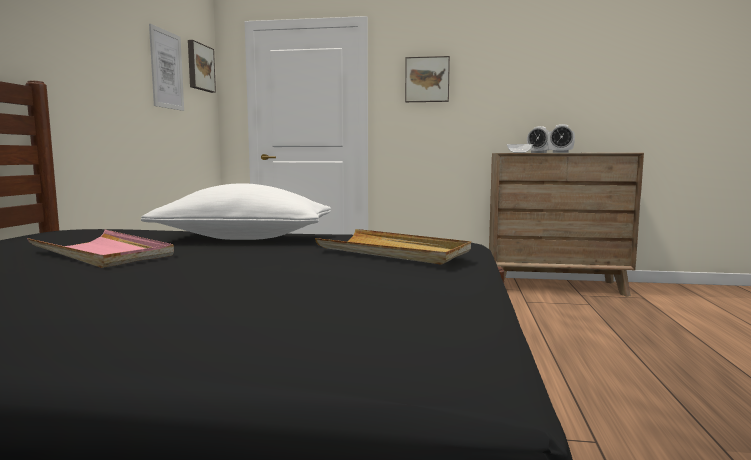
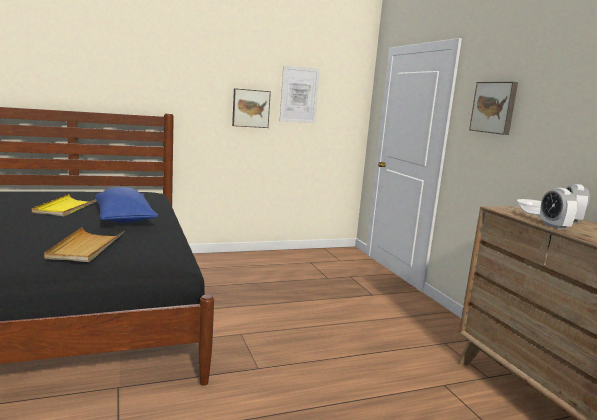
camera: 60 degrees right, 5 degrees up
pink tray [27,230,174,268] -> yellow tray [32,194,97,217]
white pillow [141,184,331,240] -> blue pillow [95,187,158,223]
picture [188,40,216,93] -> picture moved to [232,88,271,128]

